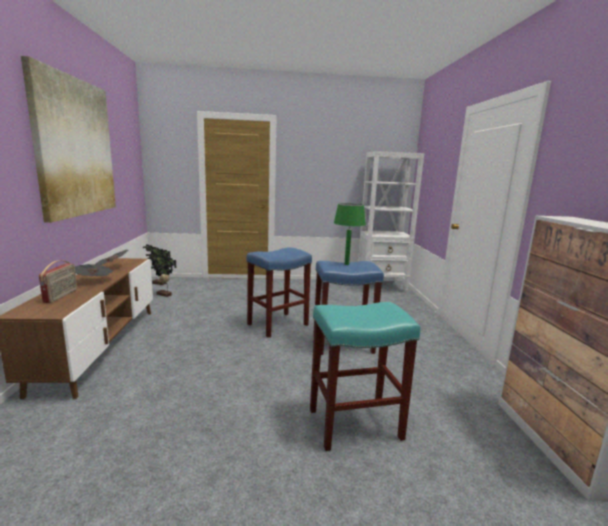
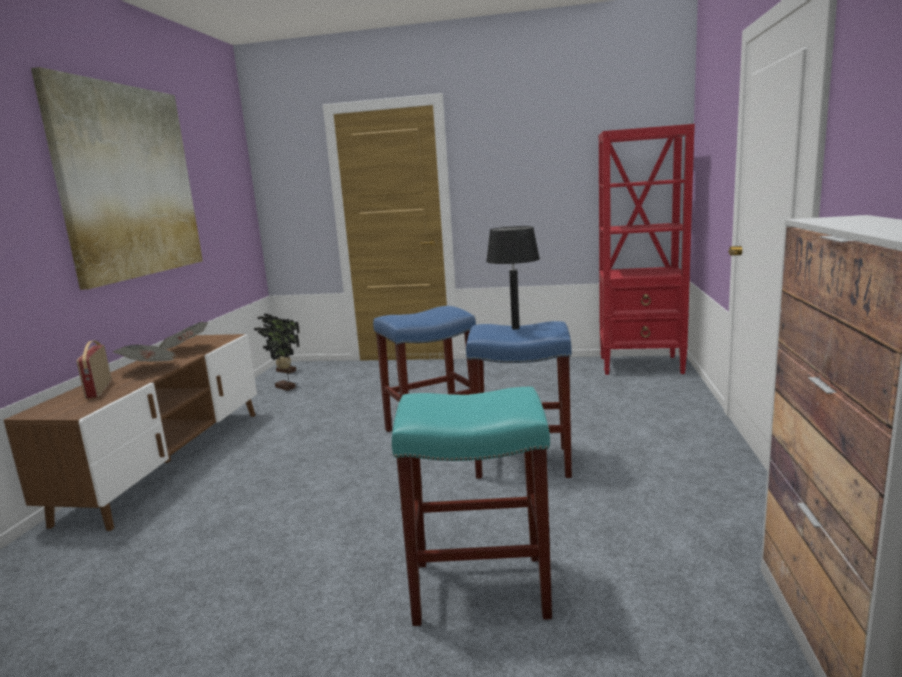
camera: 15 degrees right, 0 degrees up
radio [39,260,77,303] -> radio turned 150 degrees clockwise [77,341,112,399]
green table lamp [334,203,366,265] -> black table lamp [486,226,540,330]
white bookcase [358,151,425,292] -> red bookcase [599,124,695,375]

